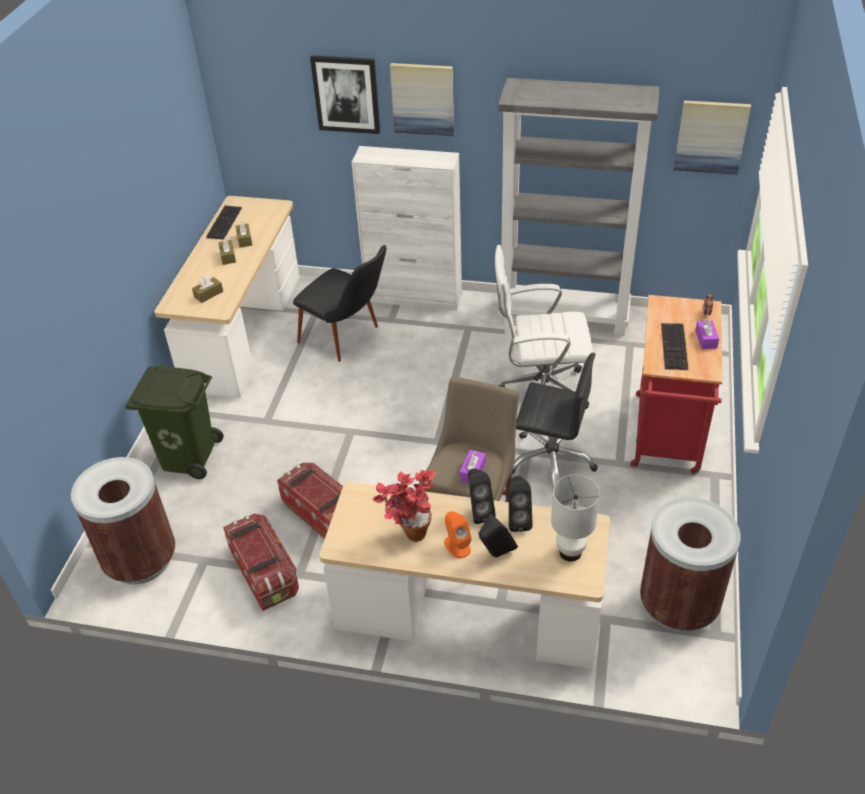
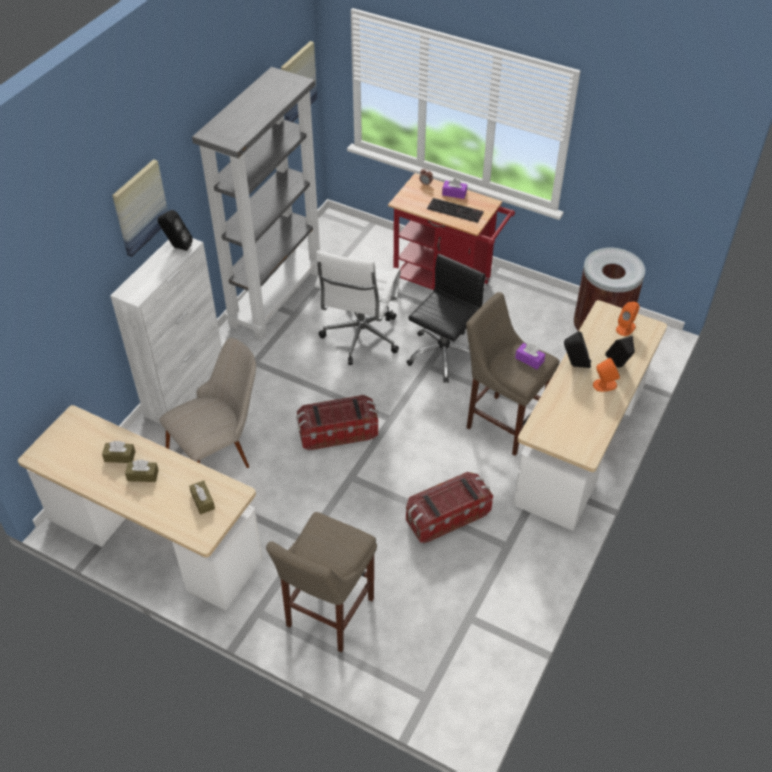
camera: 75 degrees left, 5 degrees up
brown trash can [71,457,176,585] -> none
green trash can [125,366,224,479] -> beige stool [266,512,377,652]
keyboard [206,205,242,240] -> none
storage box [223,513,299,611] -> storage box moved to [296,395,378,451]
black chair [293,245,386,362] -> beige chair [160,338,256,468]
picture [310,55,380,134] -> none
potted plant [373,470,436,542] -> none
black speaker [509,476,533,532] -> black speaker moved to [158,210,193,251]
white table lamp [551,475,600,561] -> orange speaker [616,302,639,336]

